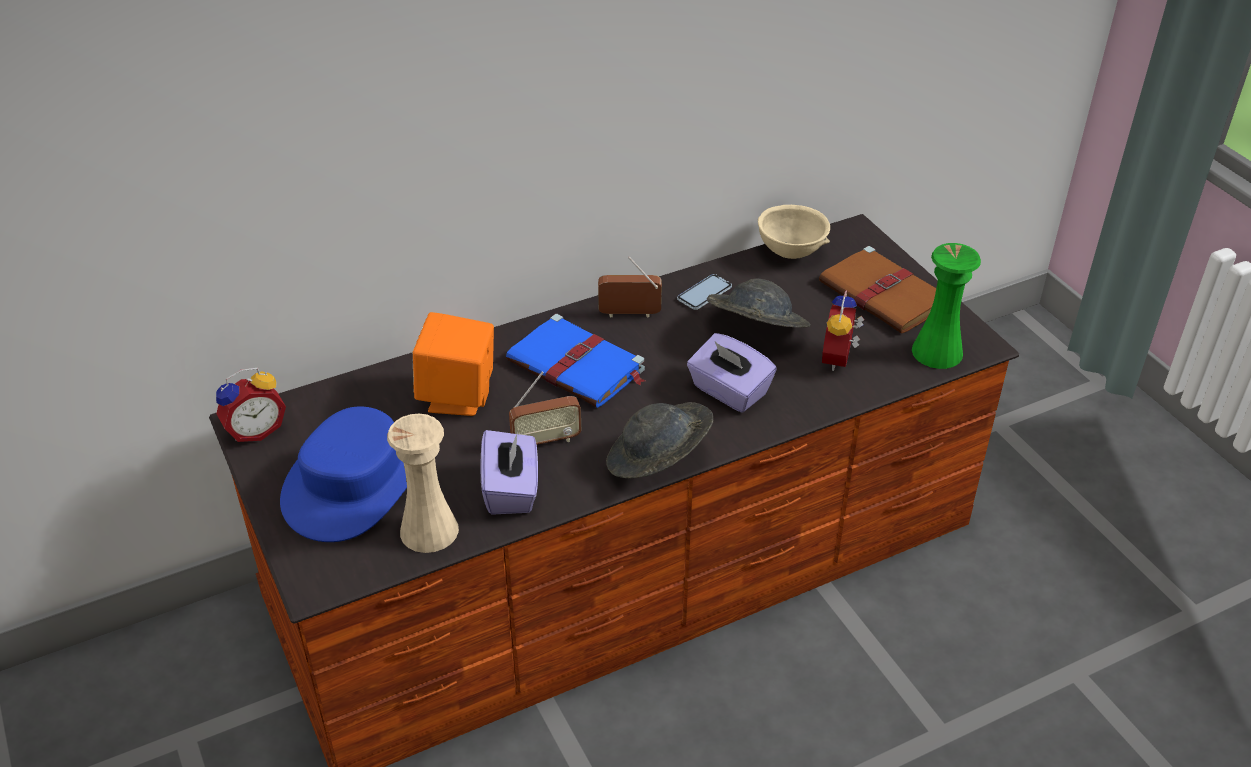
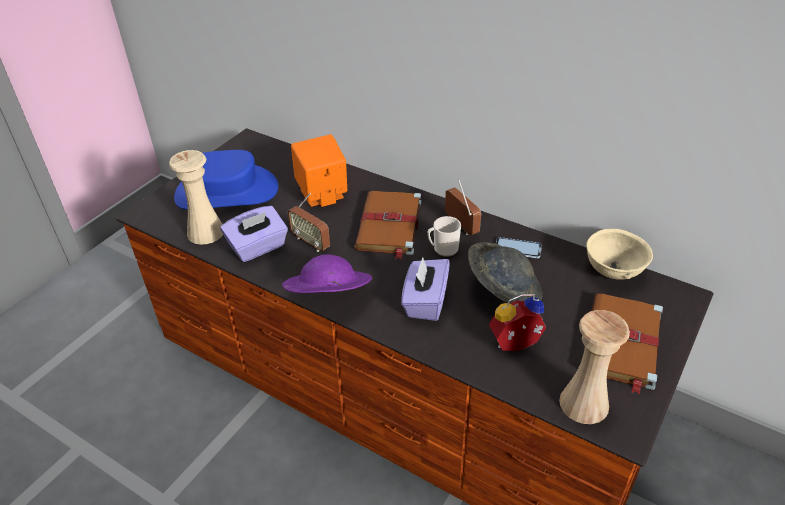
camera: 60 degrees right, 0 degrees up
alarm clock [216,368,286,442] -> none
blue book [506,314,645,408] -> brown book [354,191,421,260]
grey hat [606,402,713,478] -> purple hat [282,254,372,293]
green vase [912,243,981,369] -> beige vase [559,310,630,424]
none -> mug [428,216,461,257]

